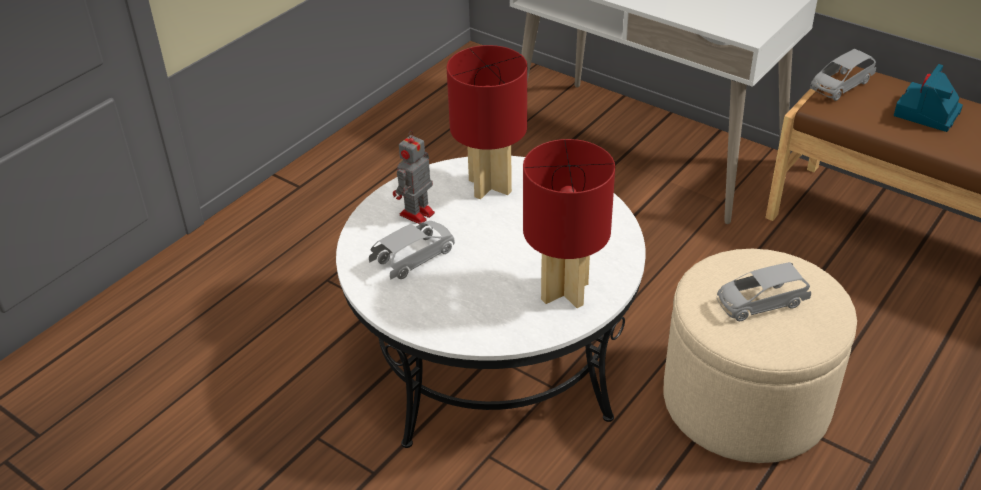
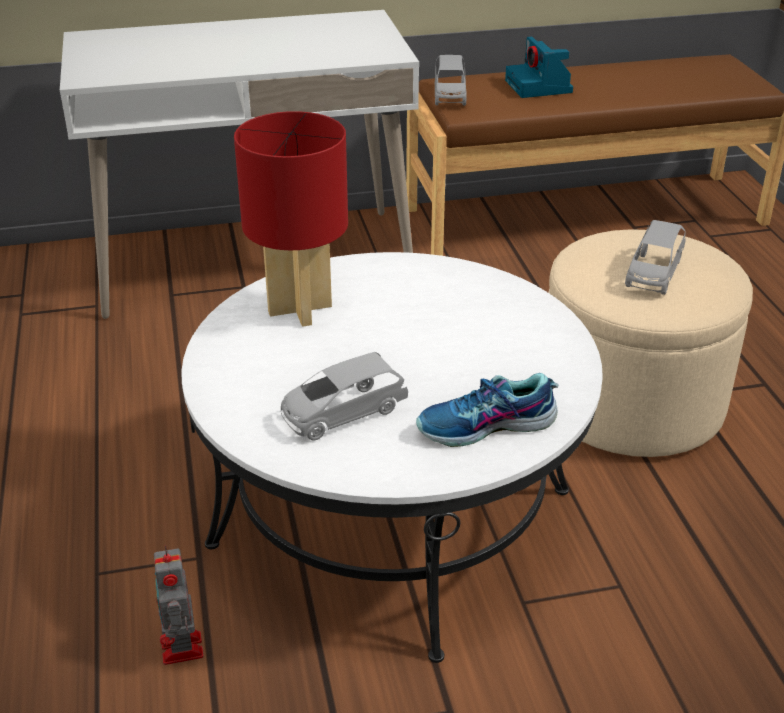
camera: 50 degrees left, 5 degrees down
grey toy car [369,221,455,280] -> grey toy car turned 120 degrees counterclockwise [281,352,408,440]
toy robot [393,130,435,223] -> toy robot moved to [154,545,204,665]
red table lamp [523,139,615,308] -> none
none -> shoe [416,373,558,447]

